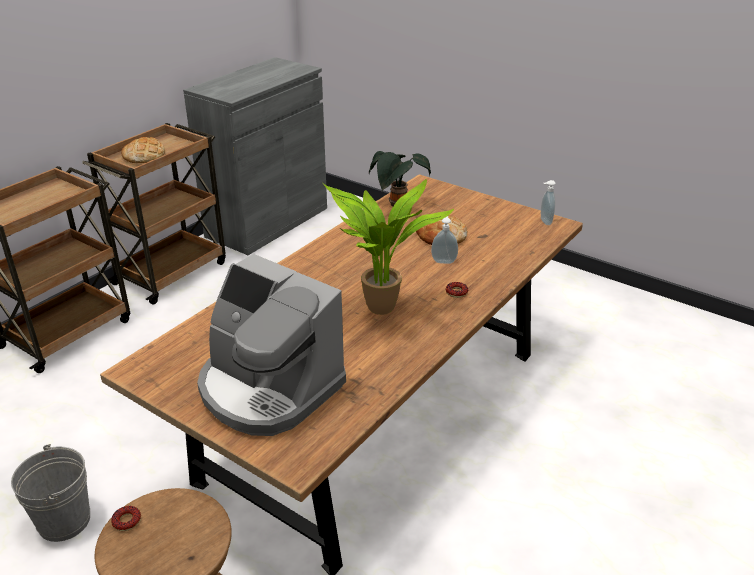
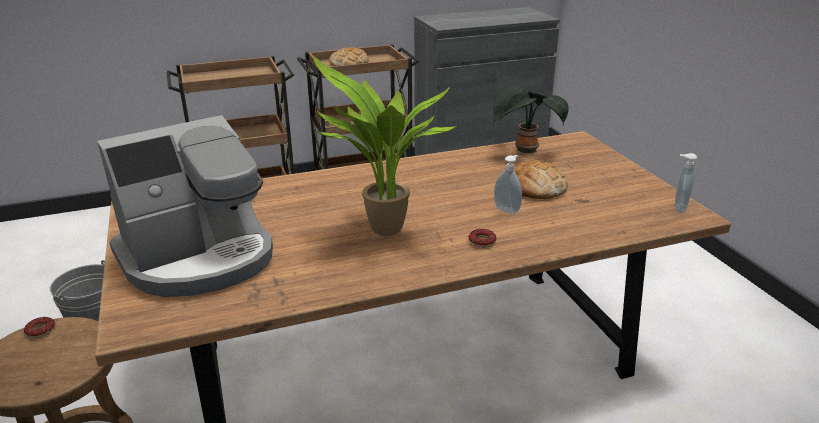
camera: 35 degrees right, 5 degrees down
coffee machine [197,254,346,436] -> coffee machine turned 105 degrees counterclockwise [97,115,273,297]

